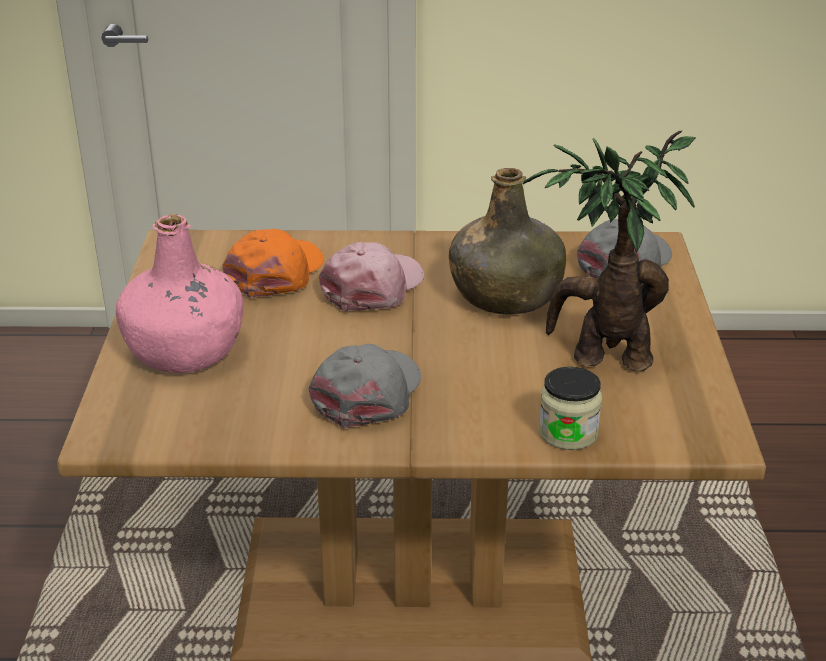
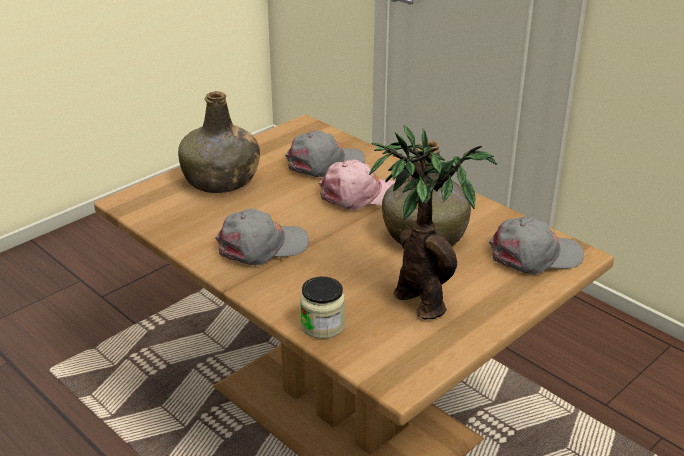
camera: 45 degrees right, 0 degrees up
pink bottle [116,214,244,373] -> green bottle [178,91,260,193]
orange cap [222,229,324,298] -> grey cap [285,131,365,177]

